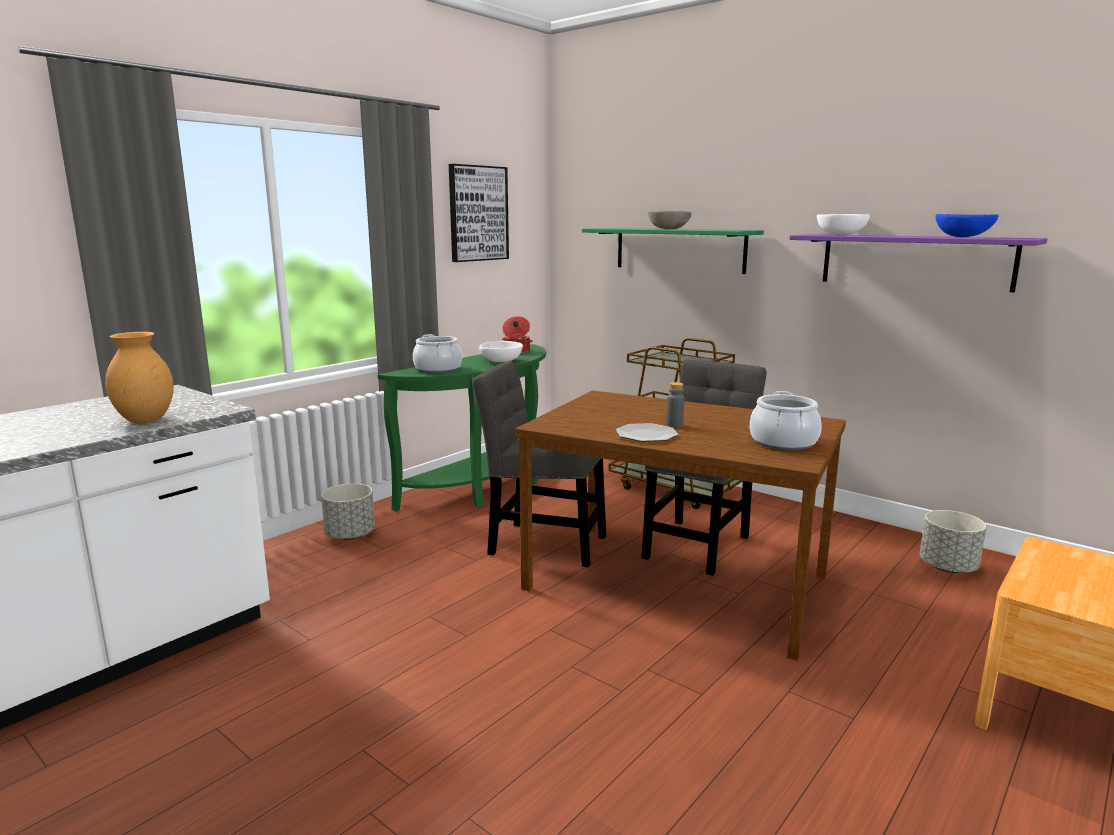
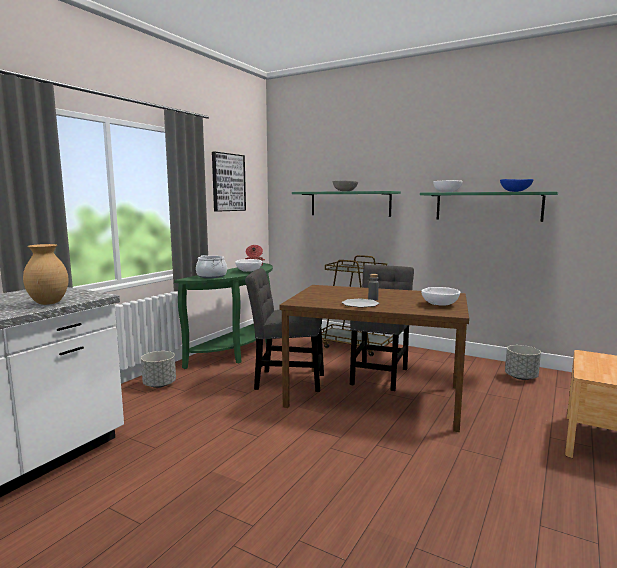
camera: 10 degrees left, 5 degrees down
cooking pot [750,391,822,450] -> white bowl [421,287,461,306]
purple shelf [789,234,1047,292] -> green shelf [420,192,558,222]

